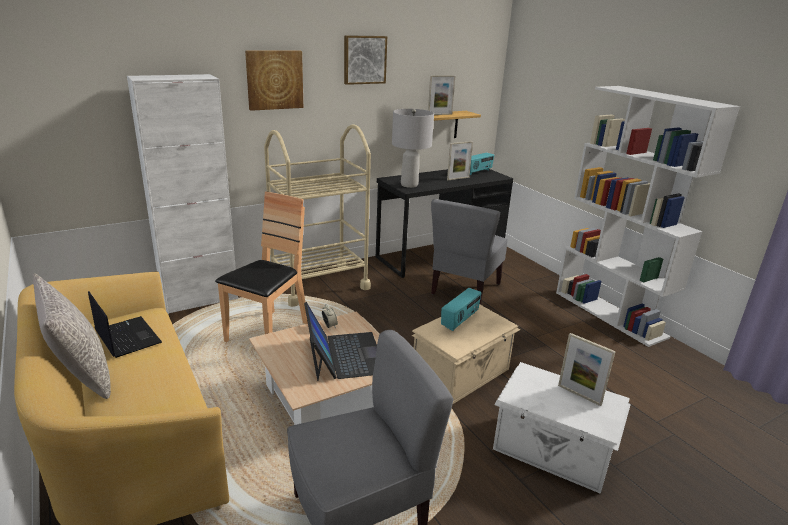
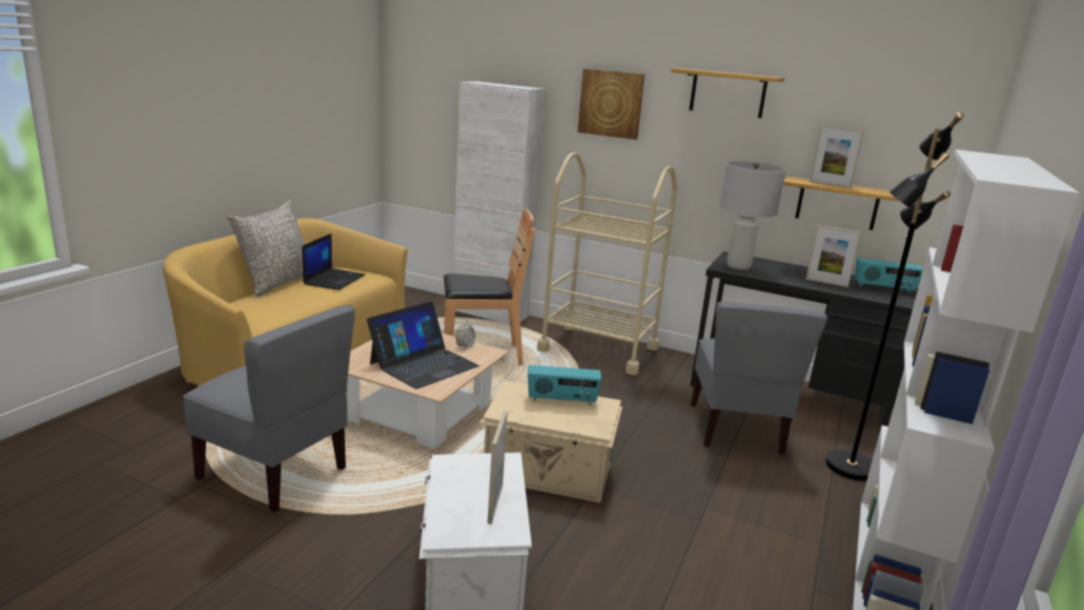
camera: 55 degrees right, 5 degrees down
picture [344,35,387,85] -> shelf [671,68,784,118]
grey chair [431,199,508,305] -> grey chair turned 75 degrees counterclockwise [691,302,827,455]
none -> black floor lamp [825,112,964,481]

